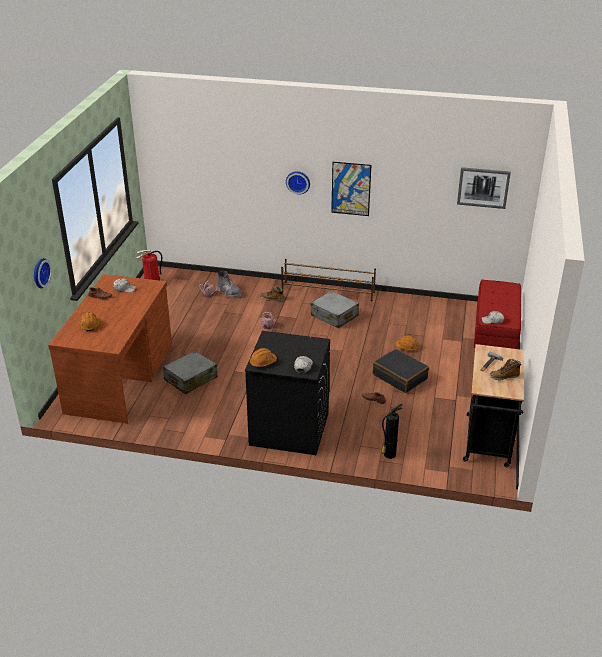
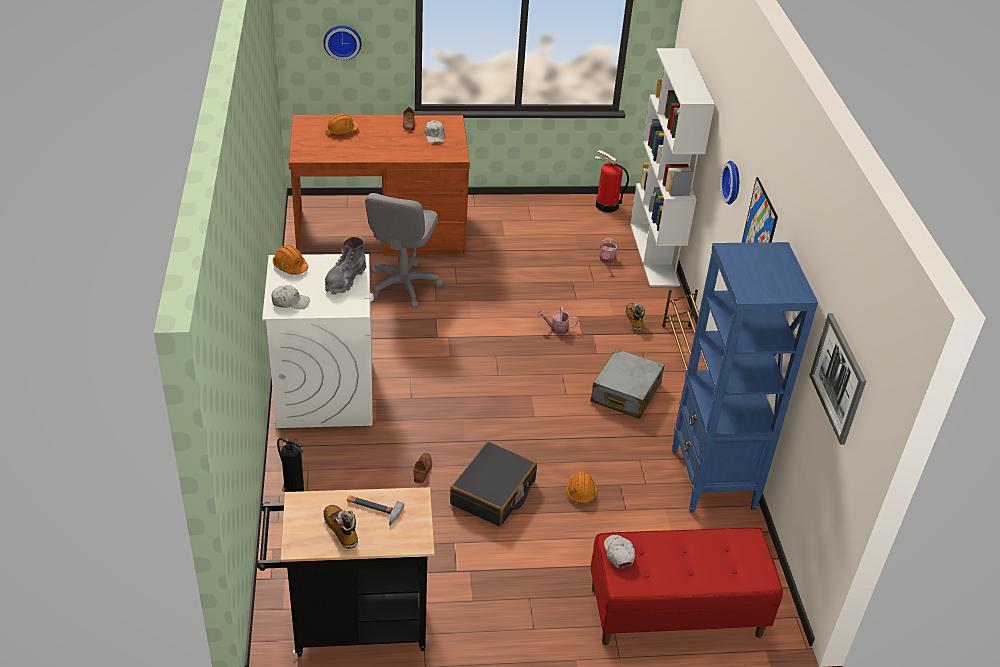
camera: 70 degrees right, 5 degrees up
grey suitcase [163,351,218,394] -> grey office chair [365,193,443,308]
grey boot [217,271,242,298] -> grey boot moved to [325,237,366,295]
black washing machine [245,331,330,455] -> white washing machine [262,254,374,428]
none -> white bookcase [630,48,715,287]
none -> blue bookcase [672,242,818,512]

